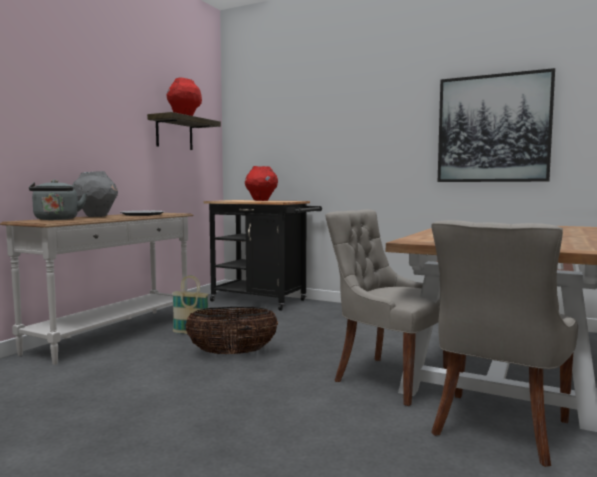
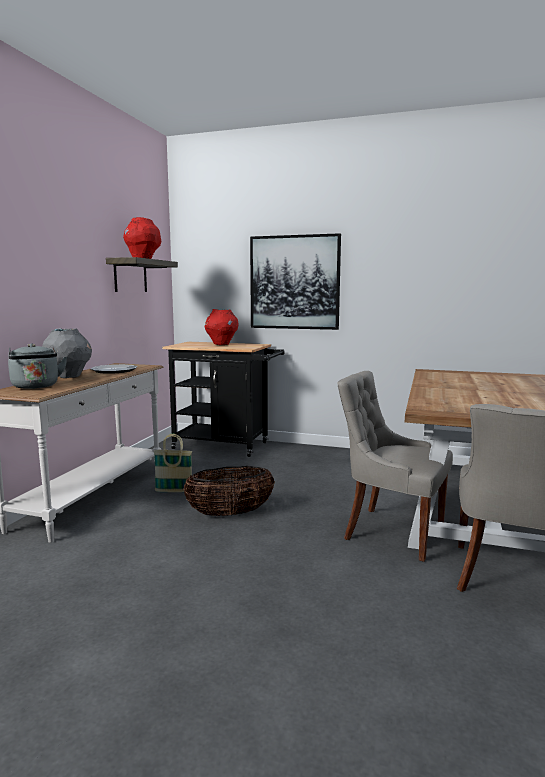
camera: 10 degrees left, 5 degrees up
picture [438,68,555,182] -> picture moved to [250,233,341,330]

